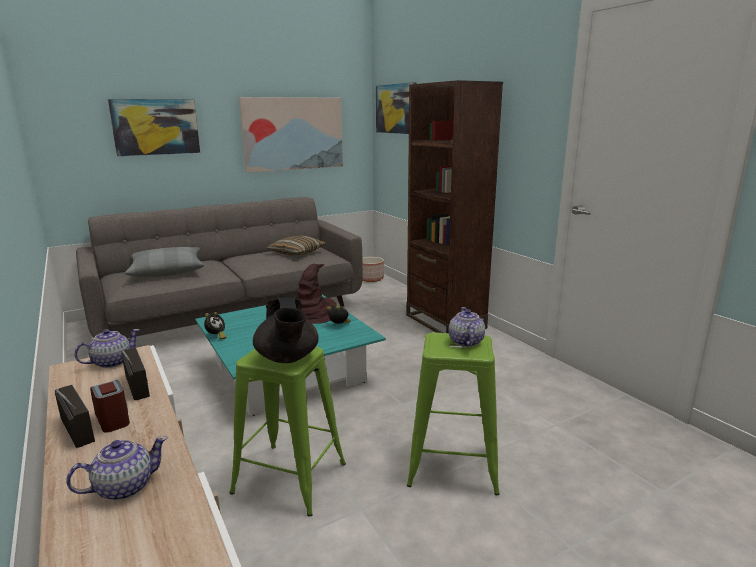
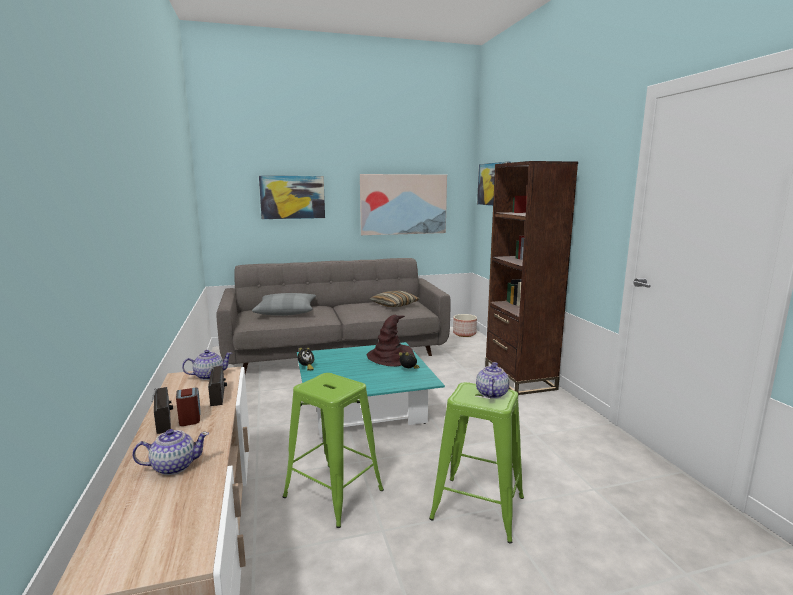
camera: 15 degrees right, 5 degrees down
black teapot [253,297,319,363] -> none

